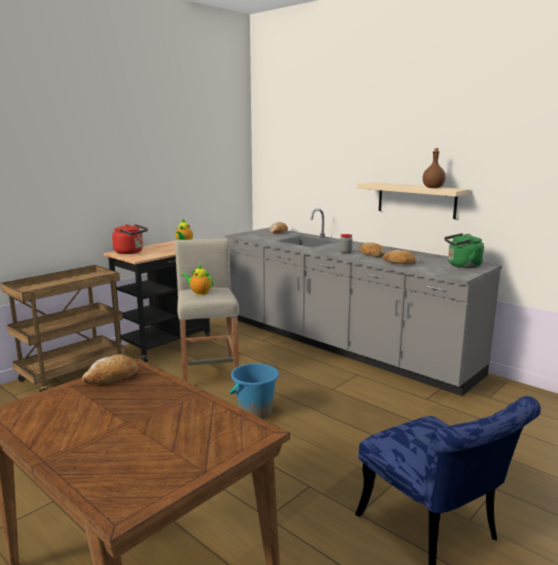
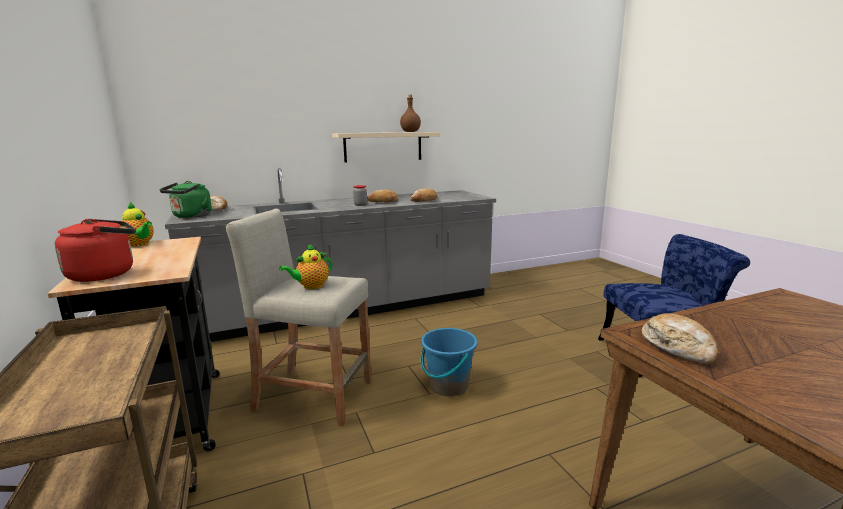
camera: 65 degrees left, 0 degrees up
green kettle [444,233,484,268] -> green kettle moved to [159,181,212,218]

